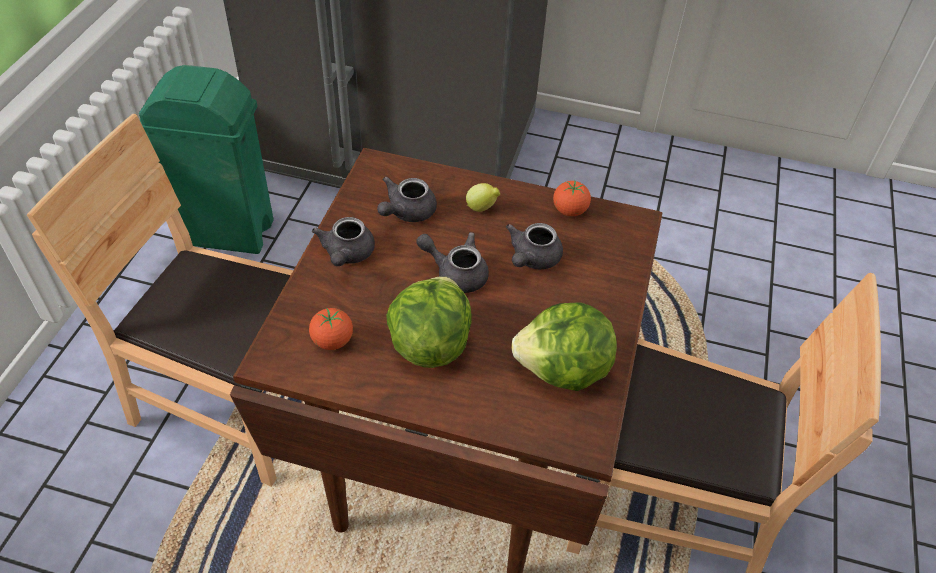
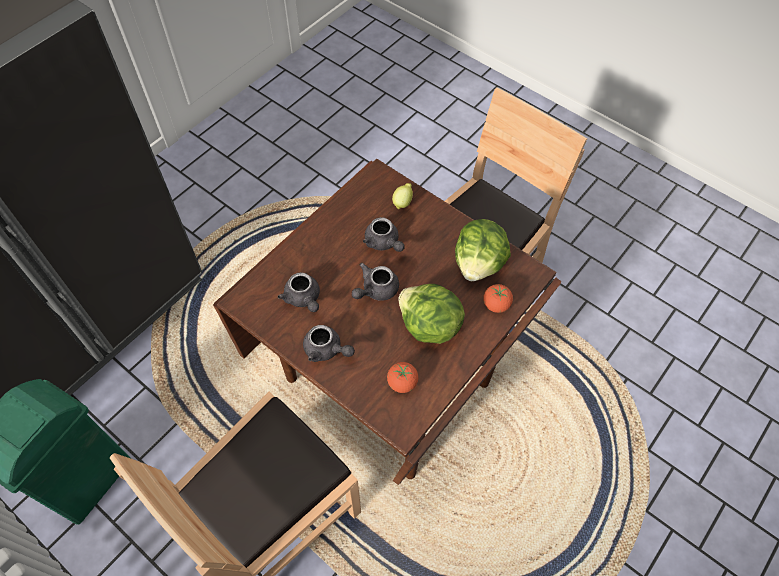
camera: 65 degrees left, 10 degrees up
lemon [466,183,500,212] -> lemon moved to [392,183,413,209]
tomato [553,180,591,216] -> tomato moved to [483,284,513,313]

